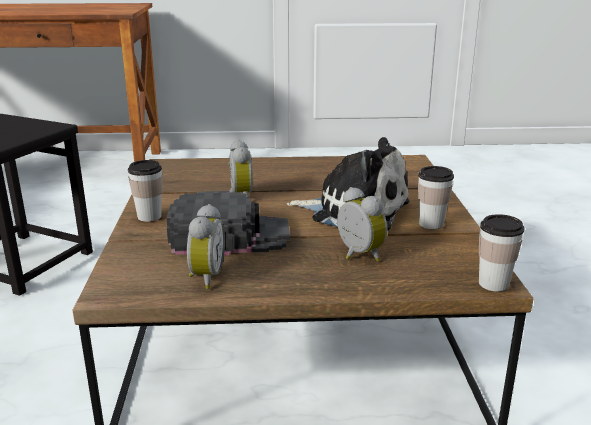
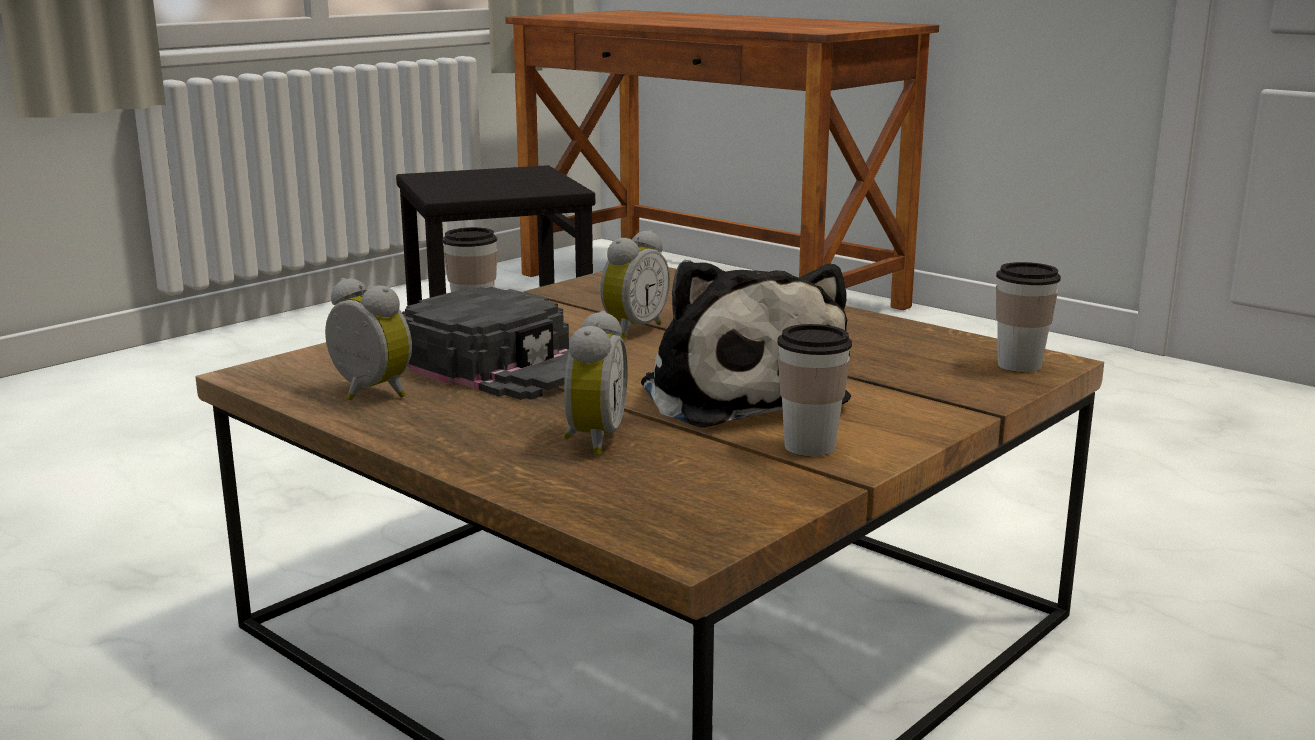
camera: 45 degrees right, 5 degrees down
alarm clock [187,204,225,289] -> alarm clock turned 105 degrees counterclockwise [325,278,412,401]
cup [479,214,524,292] -> cup moved to [996,262,1061,372]

